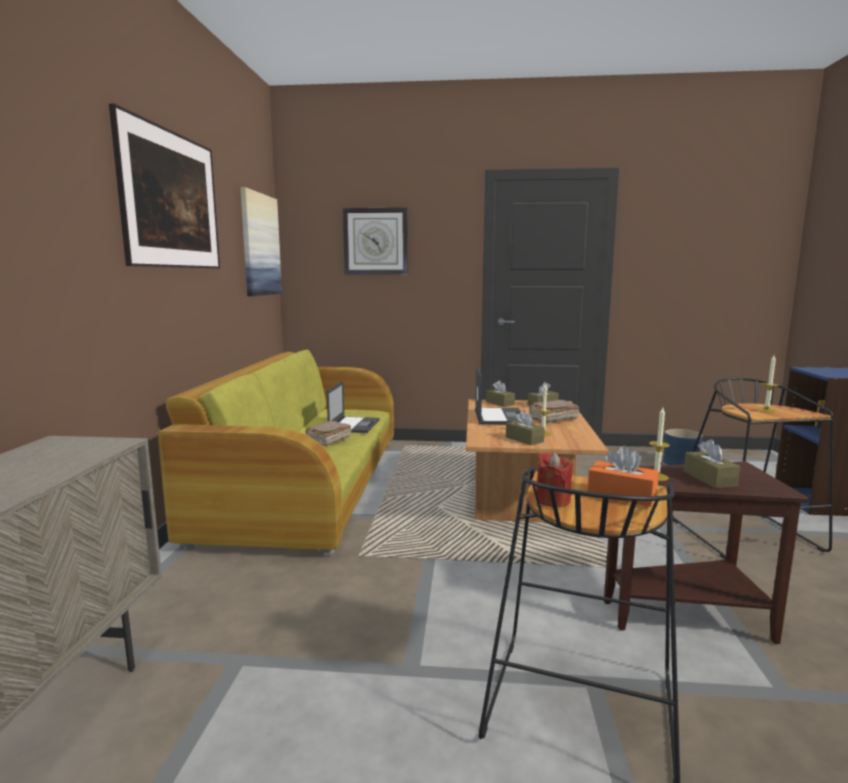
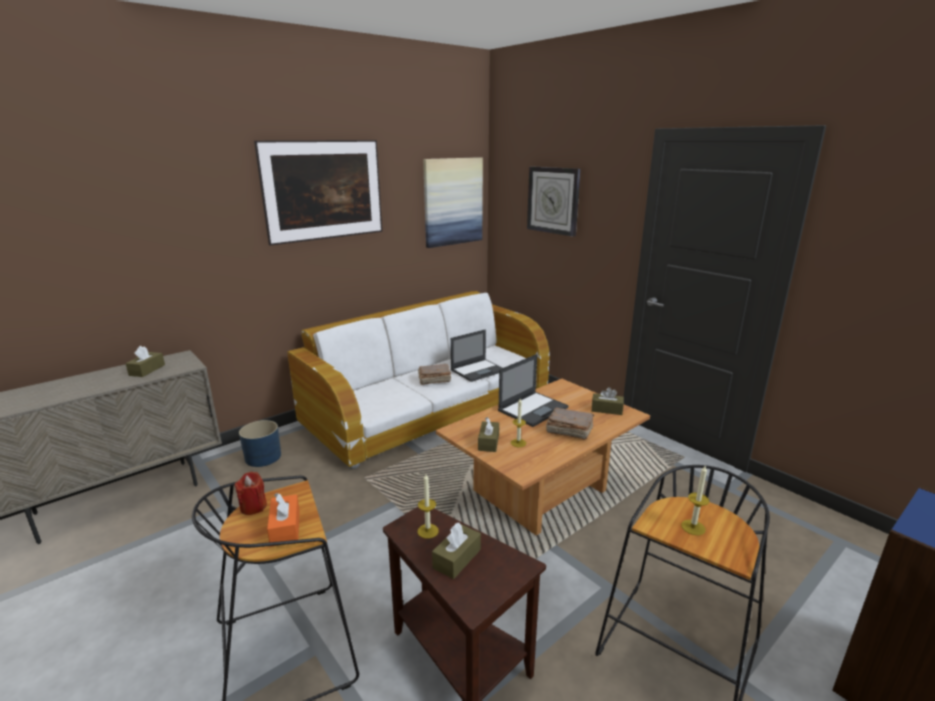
camera: 45 degrees right, 10 degrees up
green sofa [158,350,394,557] -> white sofa [287,291,550,469]
brown tissue box [486,380,515,407] -> brown tissue box moved to [126,346,165,377]
blue planter [663,429,703,465] -> blue planter moved to [239,420,281,467]

